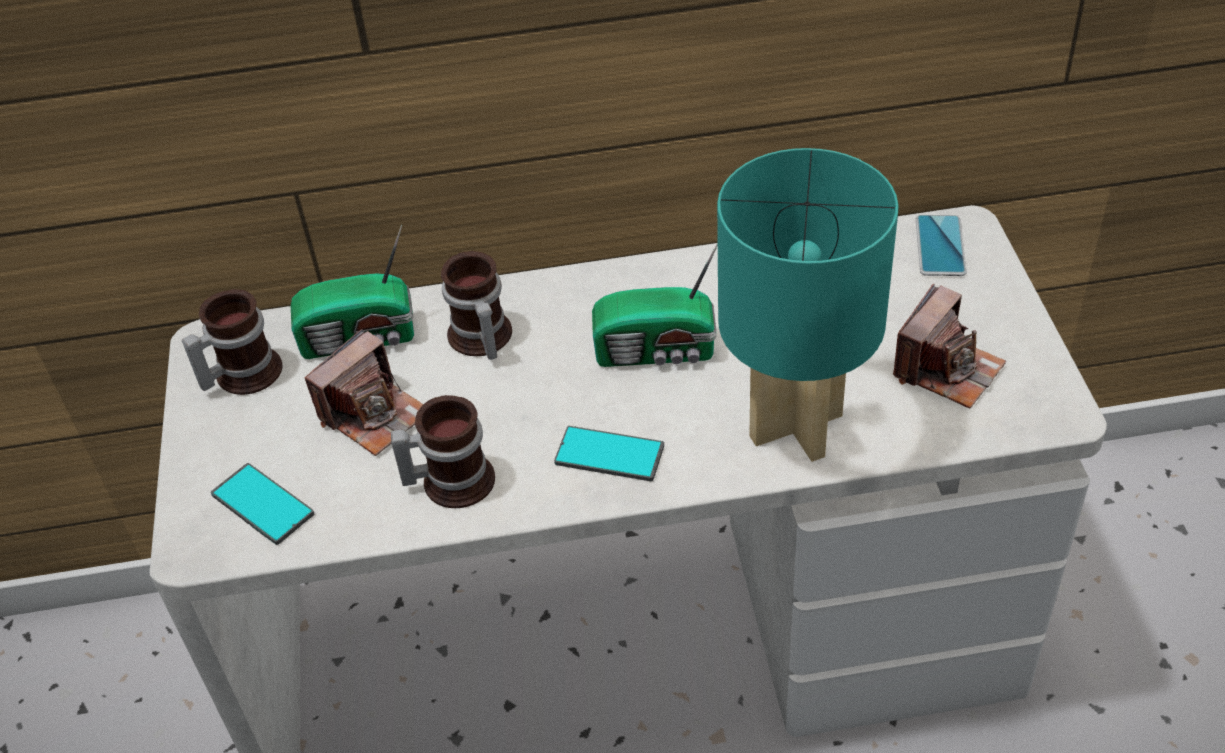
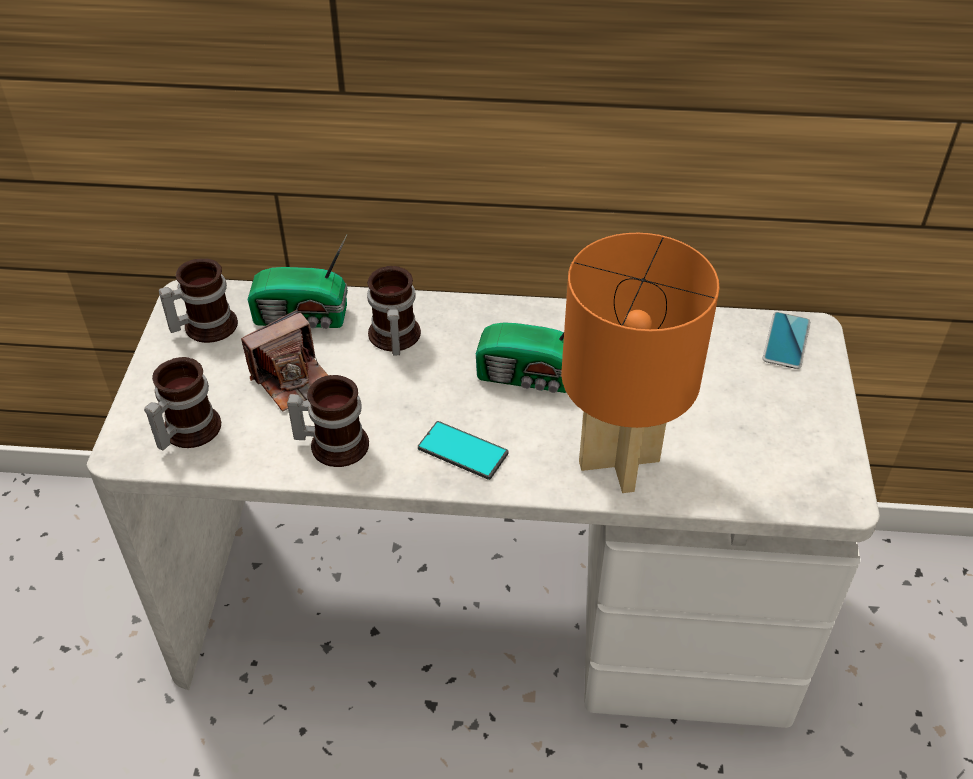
camera: 10 degrees right, 0 degrees up
phone [211,463,314,545] -> mug [144,357,221,451]
turquoise table lamp [717,148,899,462] -> orange table lamp [561,233,720,493]
camera [893,284,1006,409] -> none

